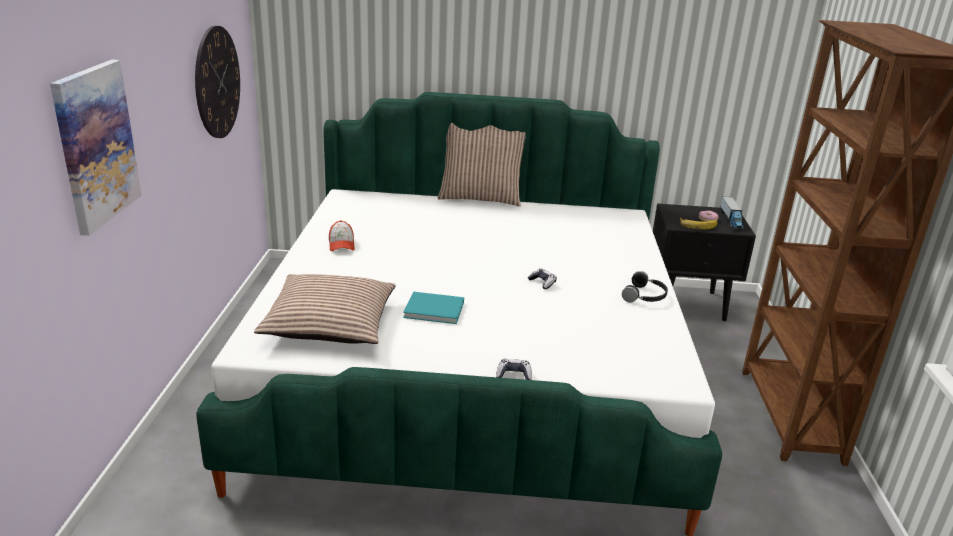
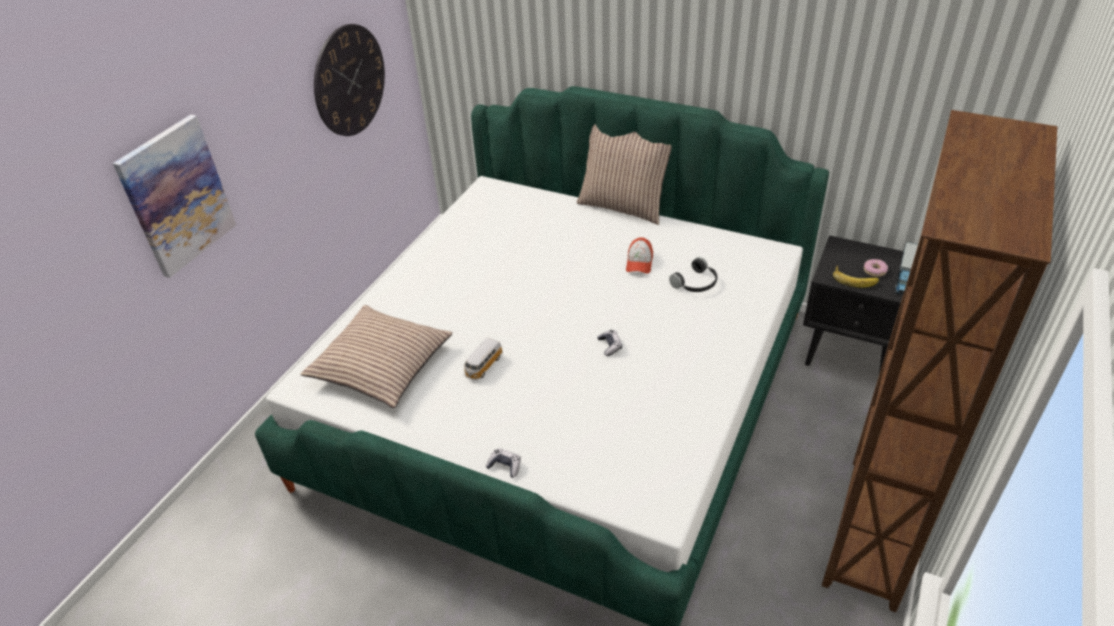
camera: 25 degrees right, 15 degrees up
cap [329,220,355,251] -> cap moved to [626,238,653,273]
turquoise book [403,292,464,324] -> toy car [463,337,503,380]
black headphones [622,271,668,303] -> black headphones moved to [669,257,717,292]

